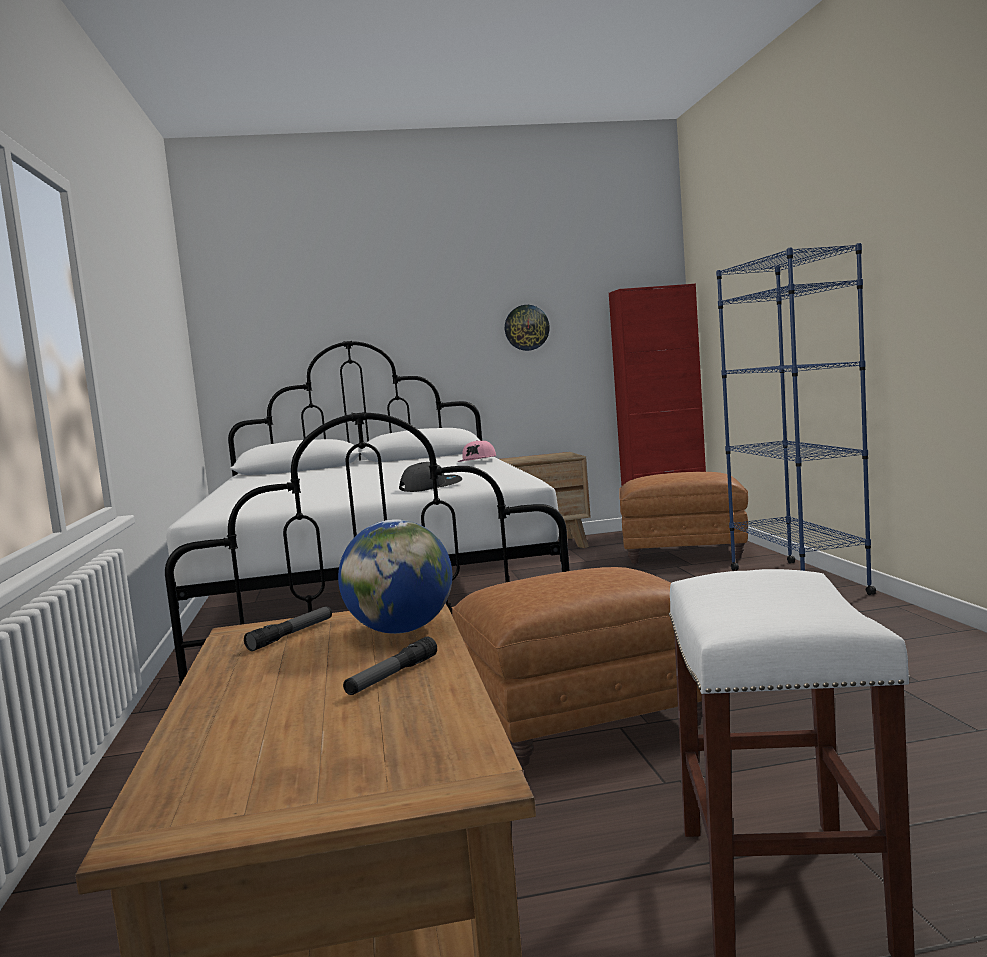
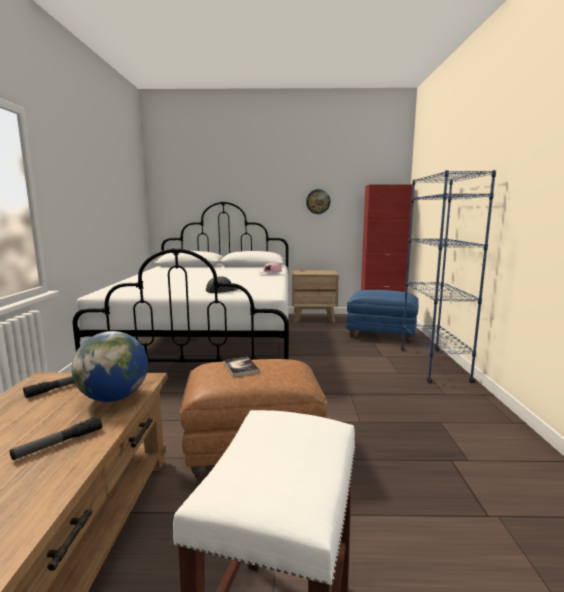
camera: 10 degrees right, 5 degrees up
brown ottoman [619,472,748,564] -> blue ottoman [346,290,419,343]
none -> book [224,357,260,377]

